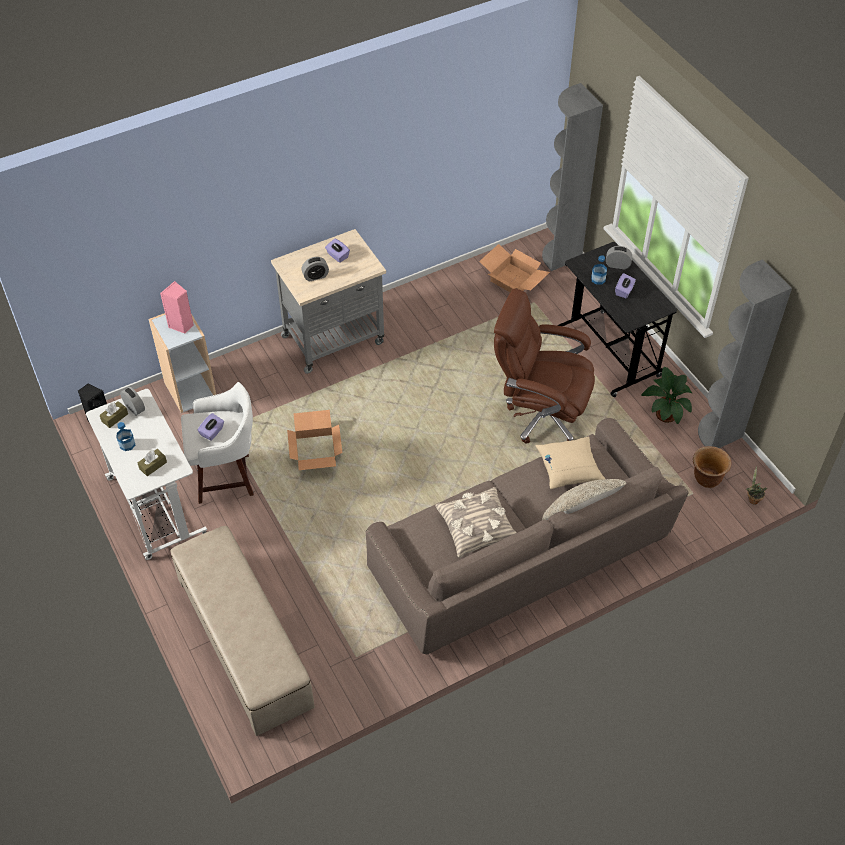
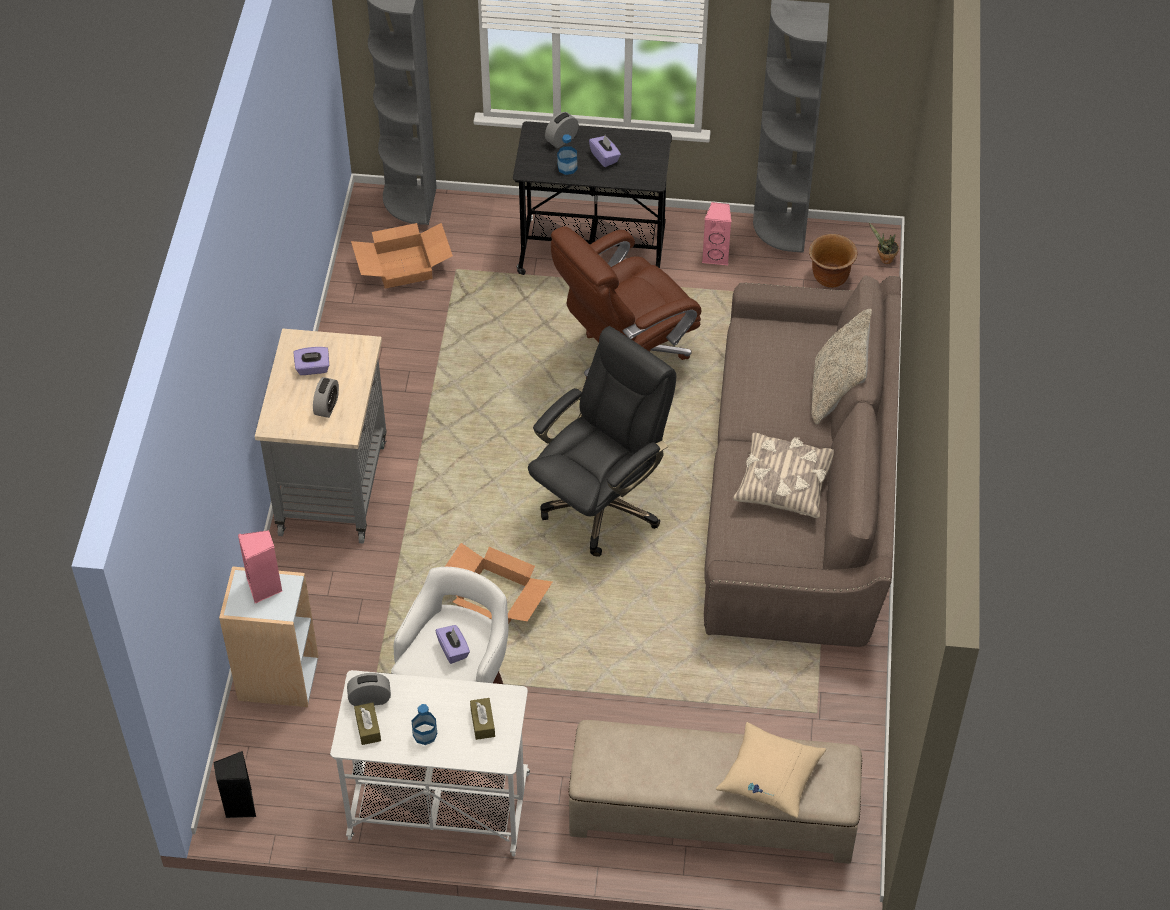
camera: 55 degrees left, 0 degrees up
beige pillow [535,436,605,489] -> beige pillow moved to [716,722,826,818]
potted plant [641,367,693,424] -> pink speaker [702,202,731,265]
none -> black office chair [528,326,676,557]

